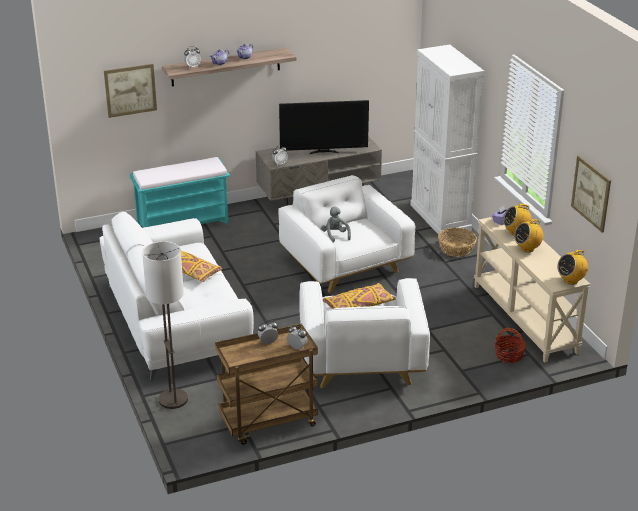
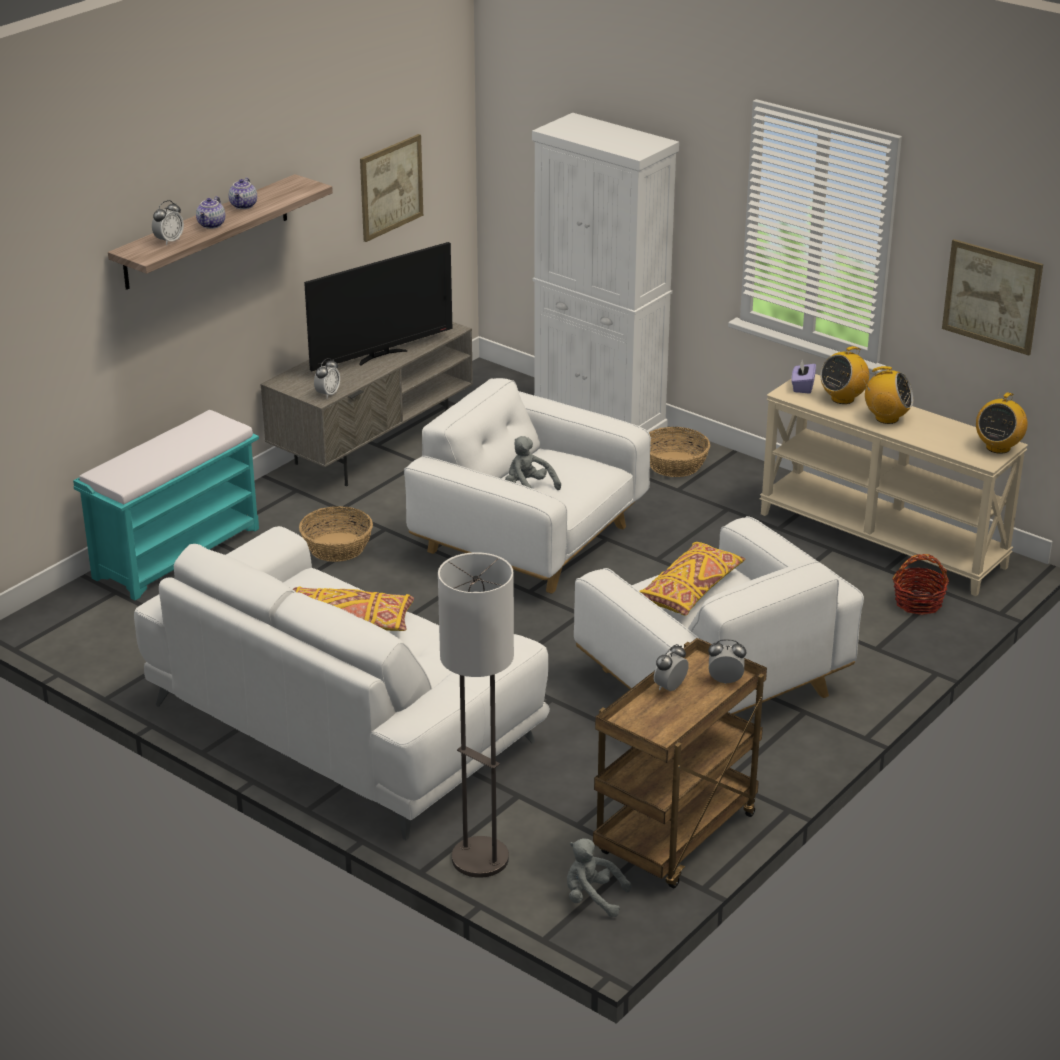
camera: 30 degrees left, 0 degrees up
picture [104,64,157,118] -> picture moved to [360,134,423,242]
radio [514,219,543,252] -> radio turned 105 degrees counterclockwise [863,366,913,424]
none -> basket [299,506,373,562]
none -> grey plush toy [567,838,631,917]

